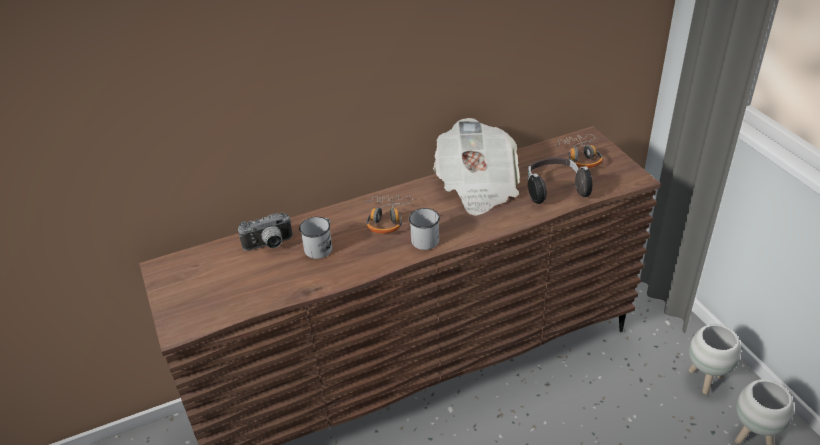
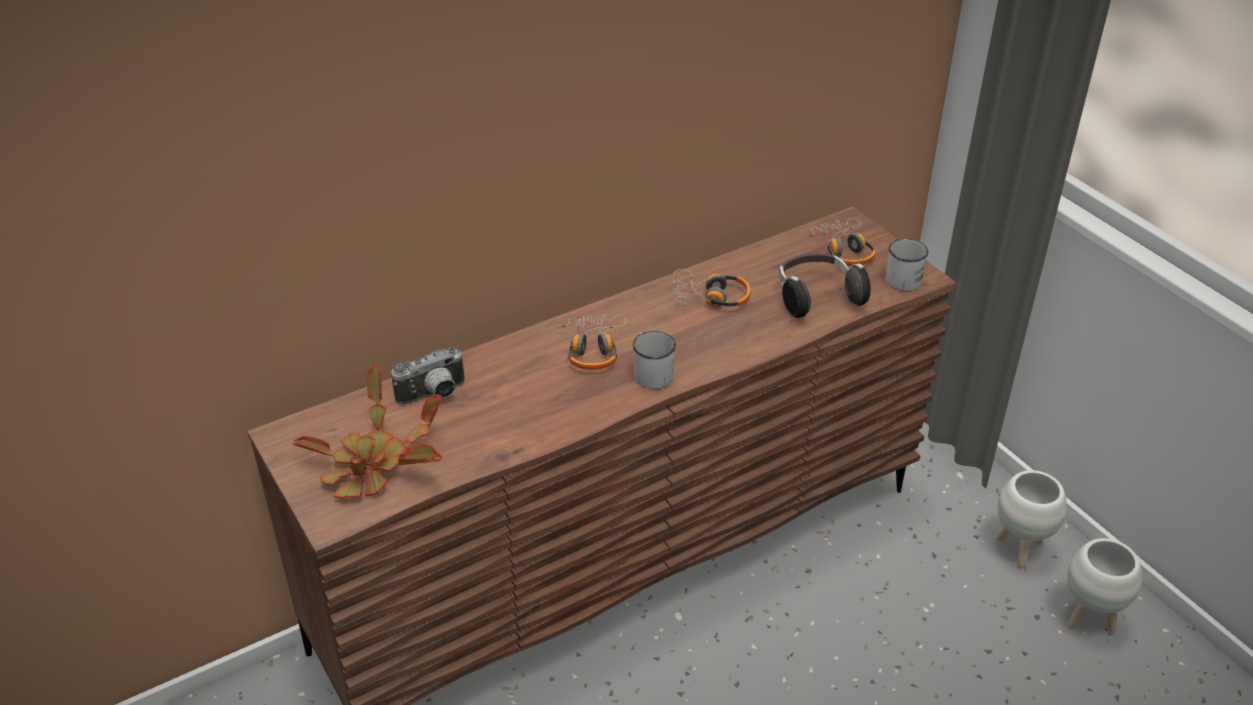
camera: 10 degrees left, 0 degrees up
white mug [299,217,332,259] -> white mug moved to [885,238,928,291]
newspaper [433,118,520,216] -> headphones [671,269,751,310]
none -> potted plant [293,365,442,499]

